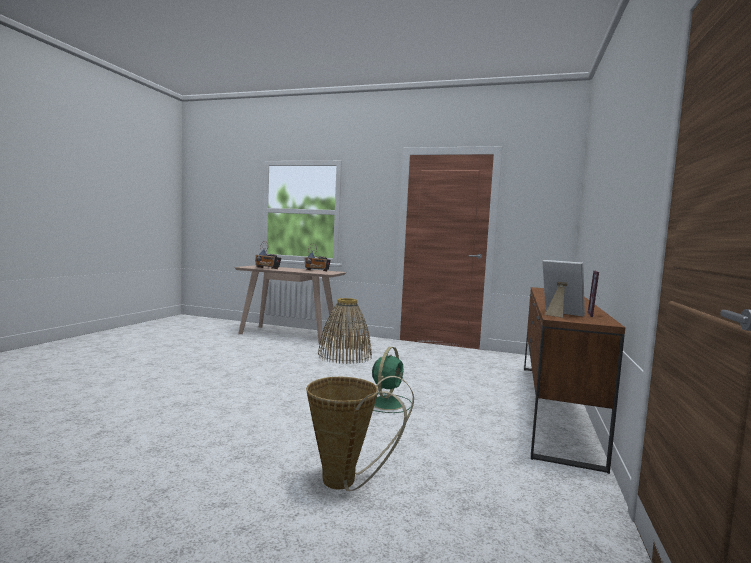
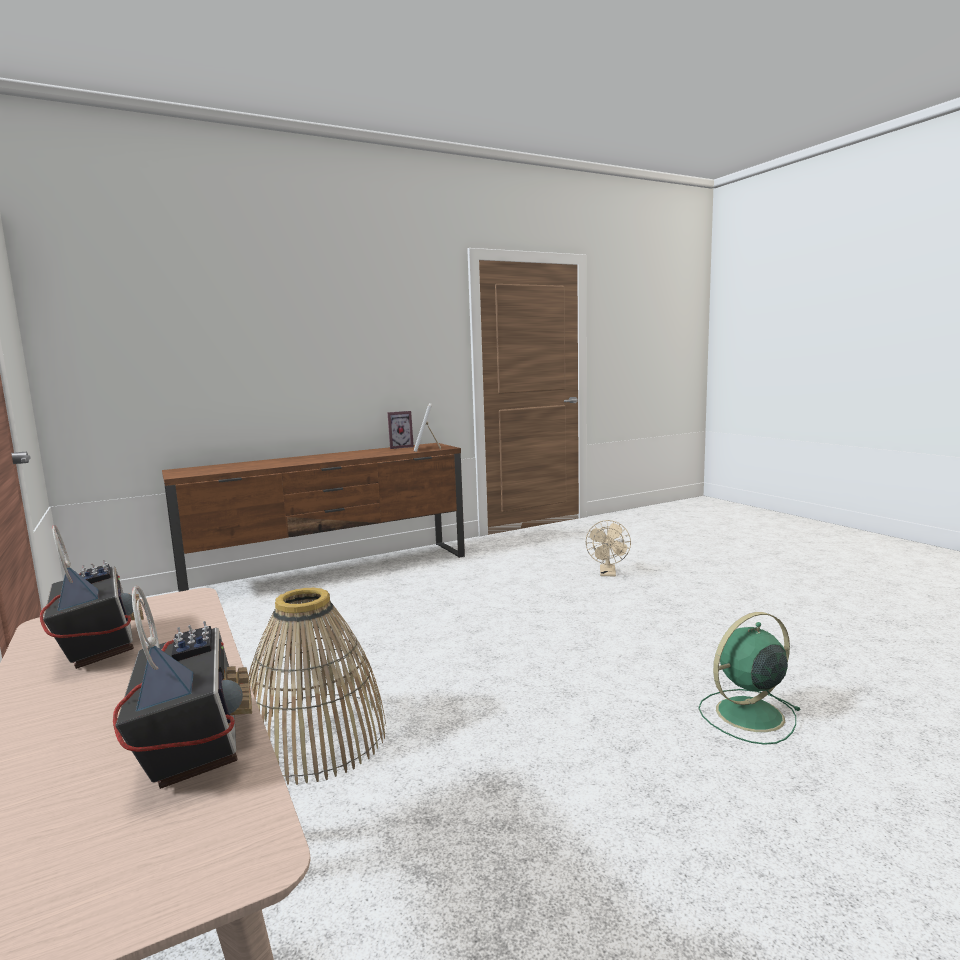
camera: 135 degrees left, 5 degrees up
basket [306,376,414,491] -> beige fan [586,520,631,576]
green fan [372,347,412,413] -> green fan moved to [698,612,801,745]

